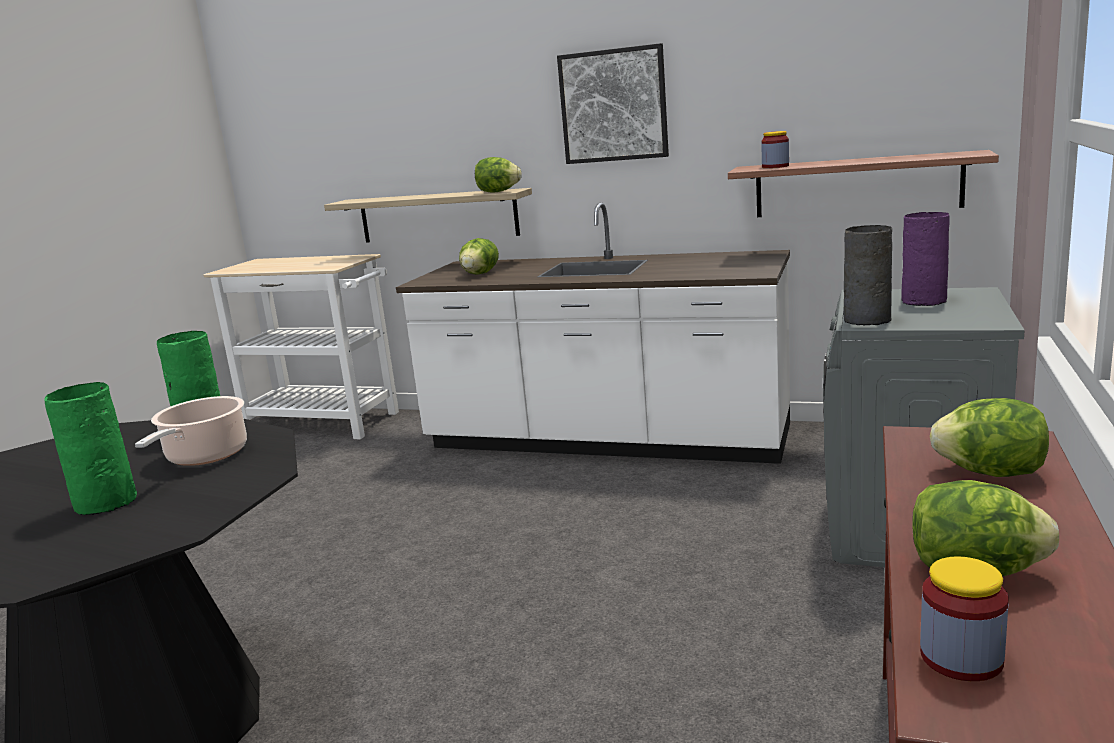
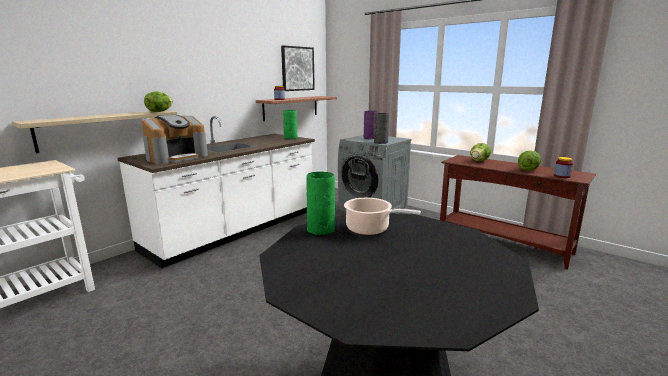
camera: 70 degrees left, 0 degrees up
green vase [44,382,137,515] -> green vase moved to [283,110,297,139]
lettuce [459,238,499,275] -> coffee machine [142,115,208,164]
picture [557,43,669,164] -> picture moved to [281,45,315,91]

